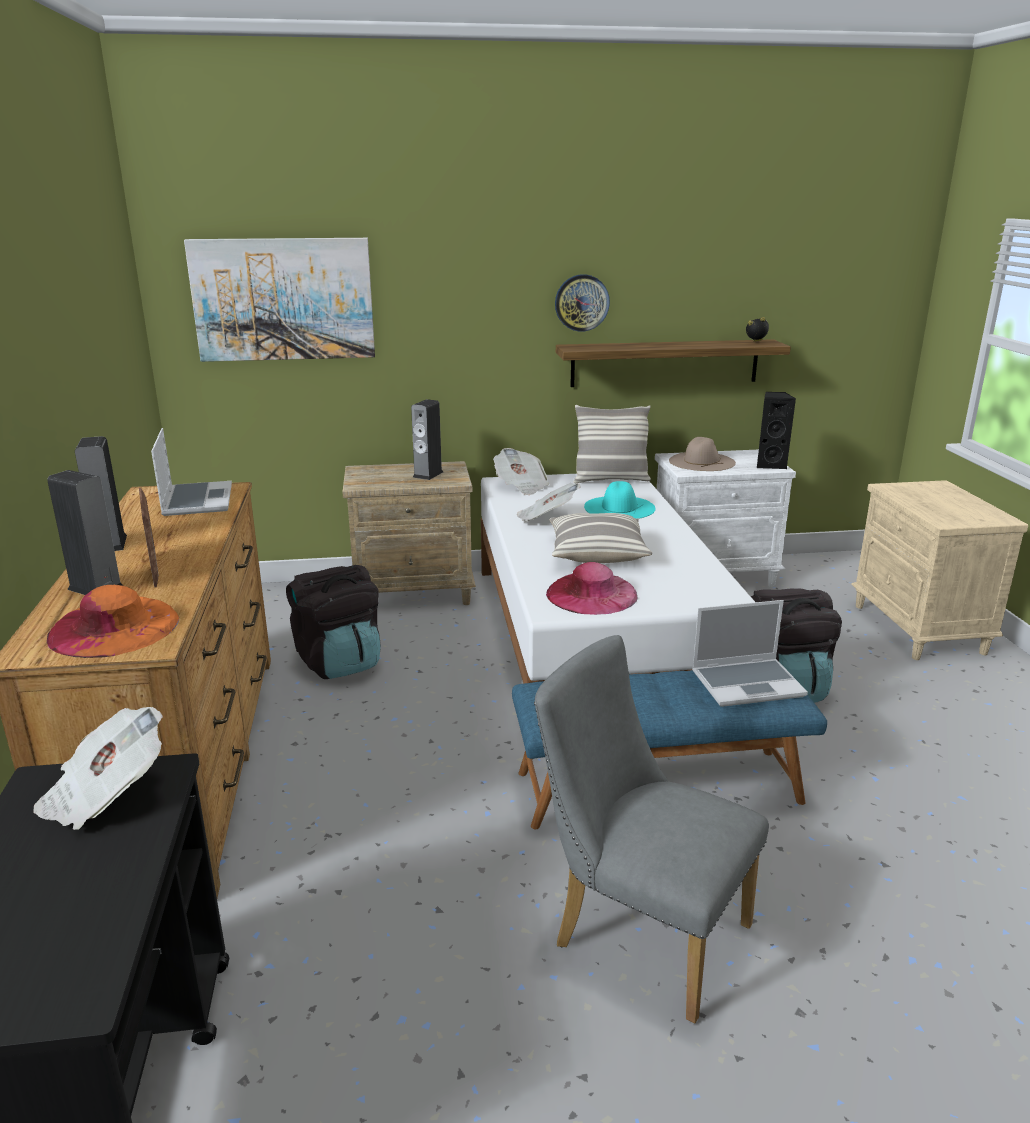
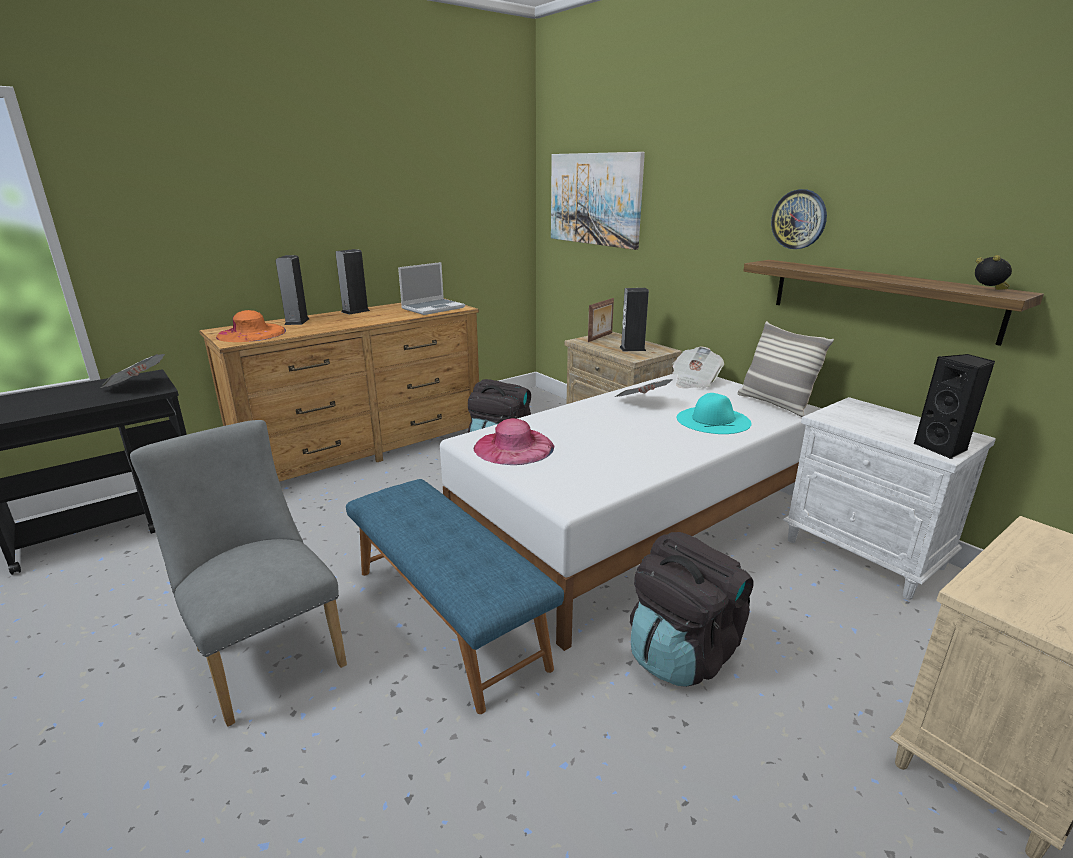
camera: 60 degrees right, 0 degrees up
picture frame [139,488,159,588] -> picture frame moved to [588,298,614,342]
grey chair [534,635,769,1024] -> grey chair turned 45 degrees counterclockwise [130,420,347,727]
pillow [550,513,652,563] -> none
beige hat [669,437,736,471] -> none
laptop [692,600,808,707] -> none

